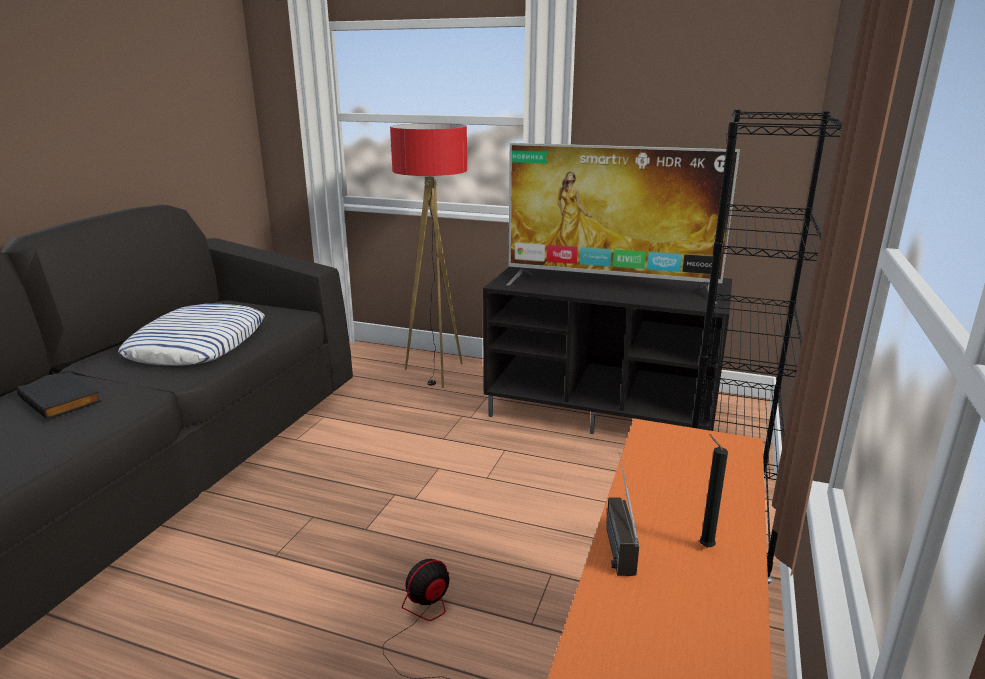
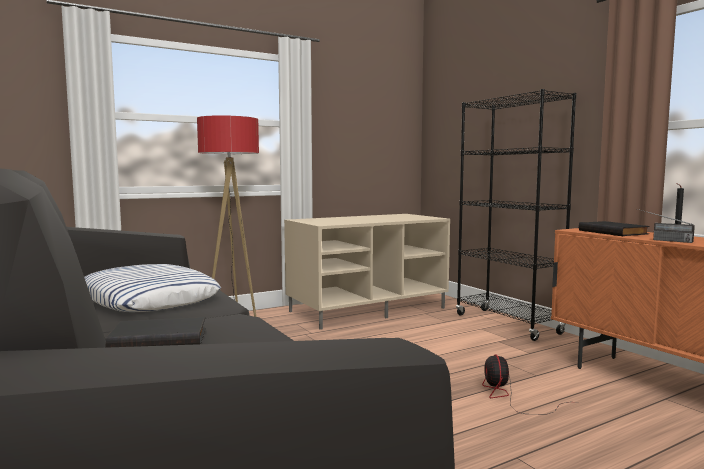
camera: 50 degrees left, 15 degrees down
black tv stand [483,267,732,434] -> beige tv stand [284,214,450,330]
television [506,143,740,304] -> none
none -> black book [579,221,650,236]

